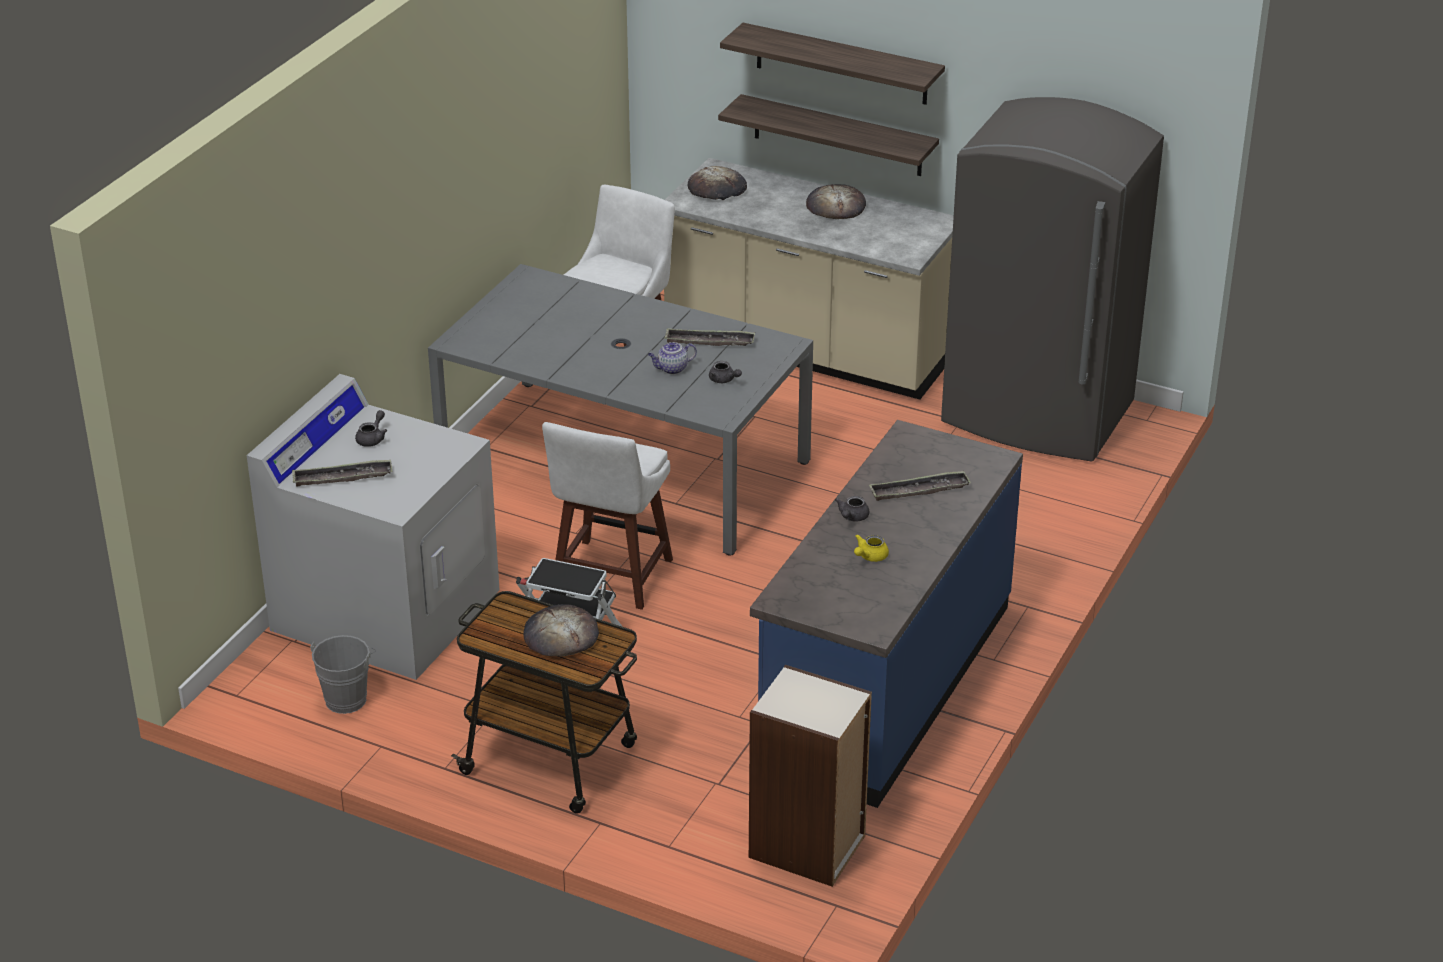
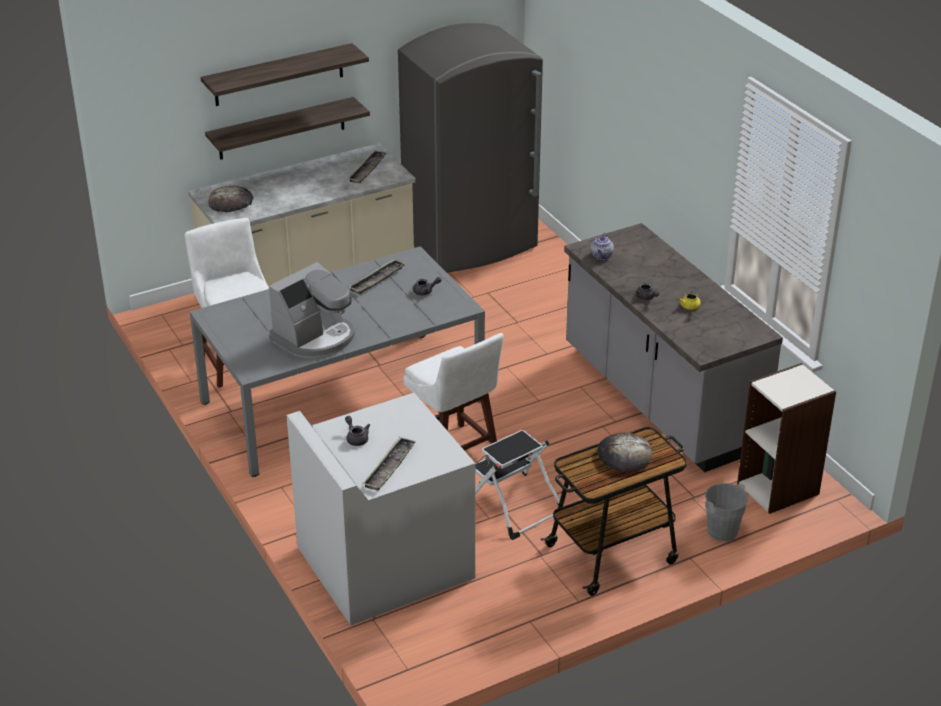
camera: 55 degrees left, 0 degrees up
grey bucket [310,635,376,714] -> grey bucket moved to [698,483,748,541]
teapot [648,342,697,375] -> teapot moved to [591,233,614,260]
blue counter [750,420,1023,808] -> grey counter [564,223,783,472]
bread [806,184,866,219] -> none
tray [869,470,971,501] -> tray moved to [349,151,387,183]
none -> coffee machine [269,262,355,358]

